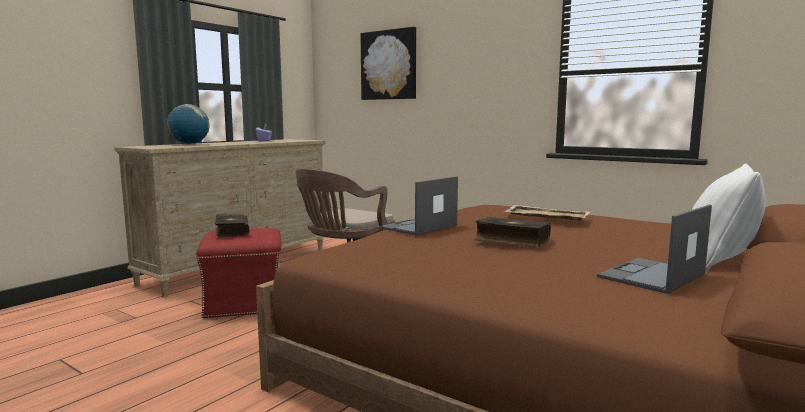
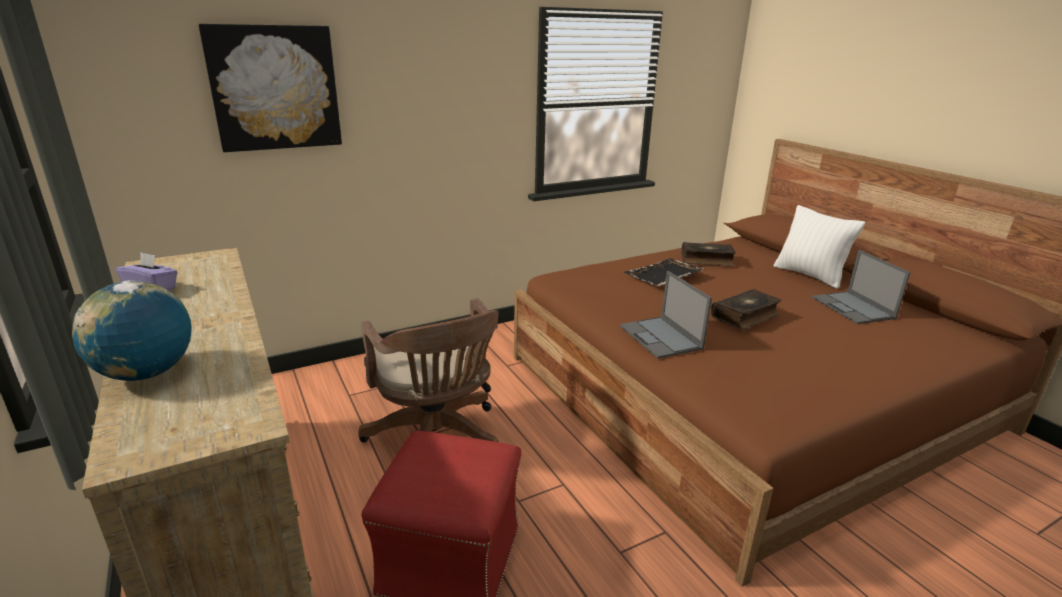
camera: 65 degrees left, 15 degrees up
book [215,214,249,237] -> book moved to [681,242,736,266]
beige tray [504,205,590,221] -> black tray [623,258,705,286]

